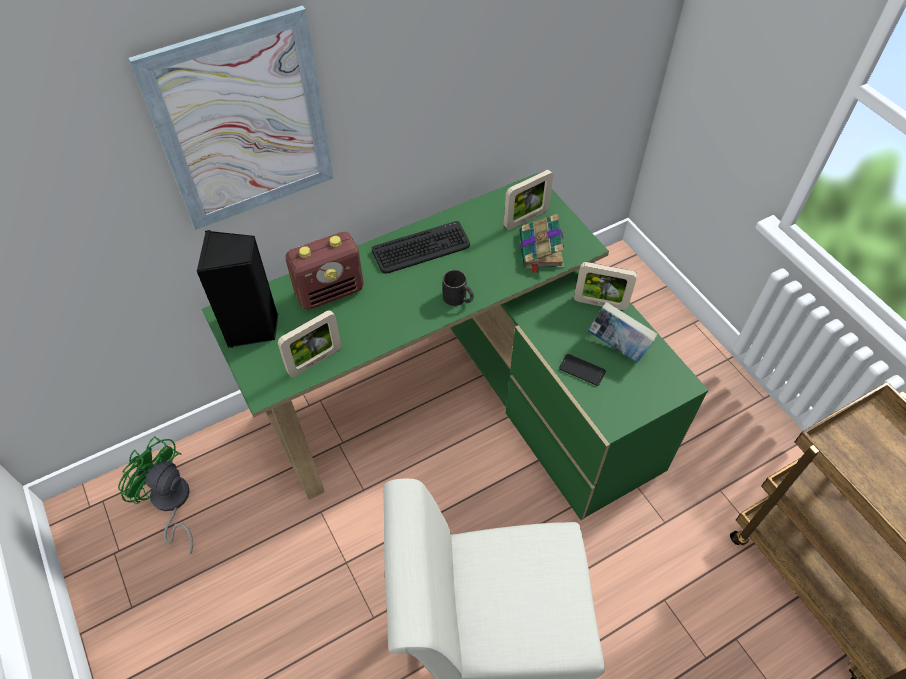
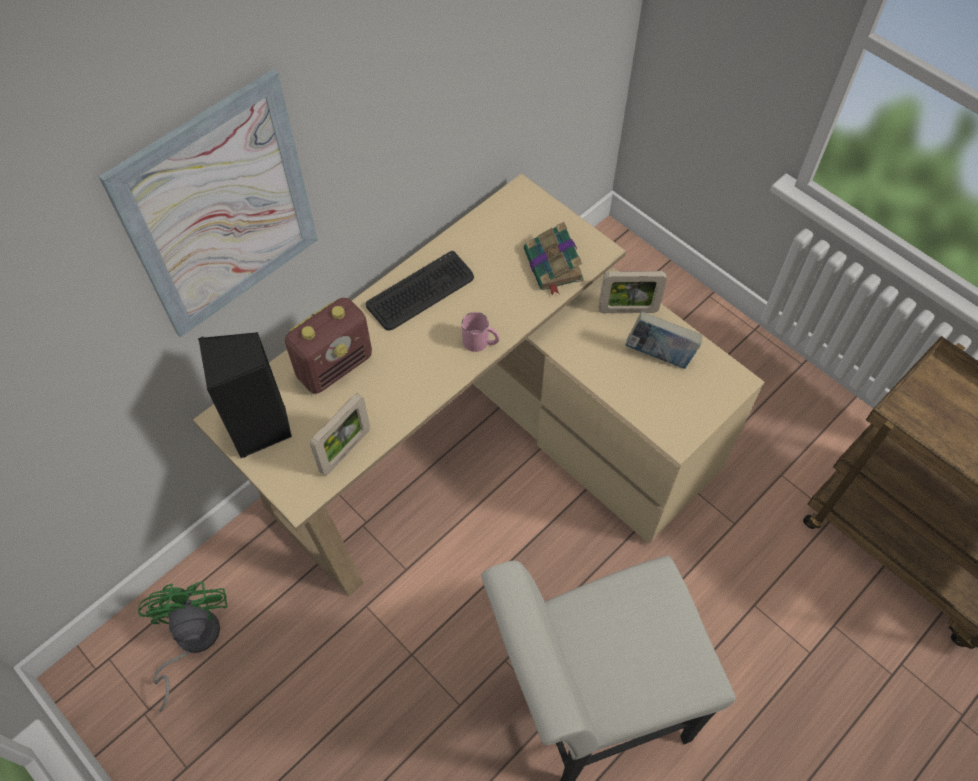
camera: 15 degrees left, 5 degrees up
green fan [118,436,193,554] -> green fan turned 60 degrees clockwise [138,581,227,712]
green desk [202,173,709,520] -> beige desk [193,173,764,597]
black mug [443,270,474,306] -> pink mug [462,312,499,352]
picture frame [504,170,553,230] -> none
phone [559,354,606,386] -> none

